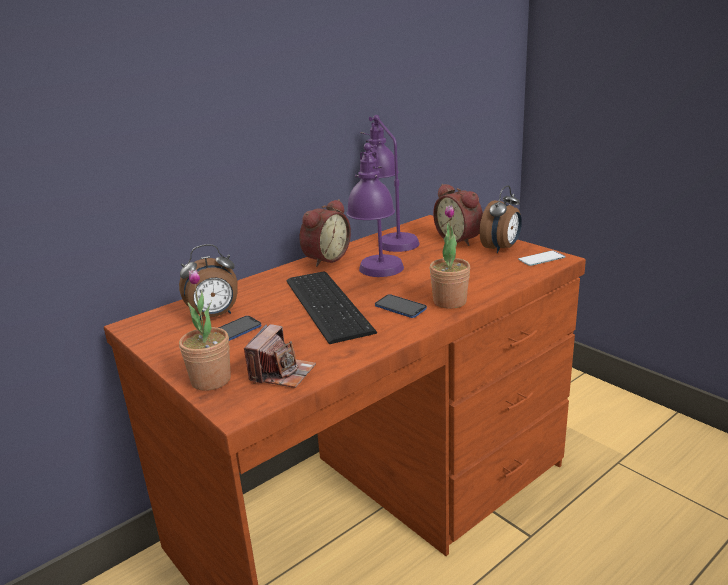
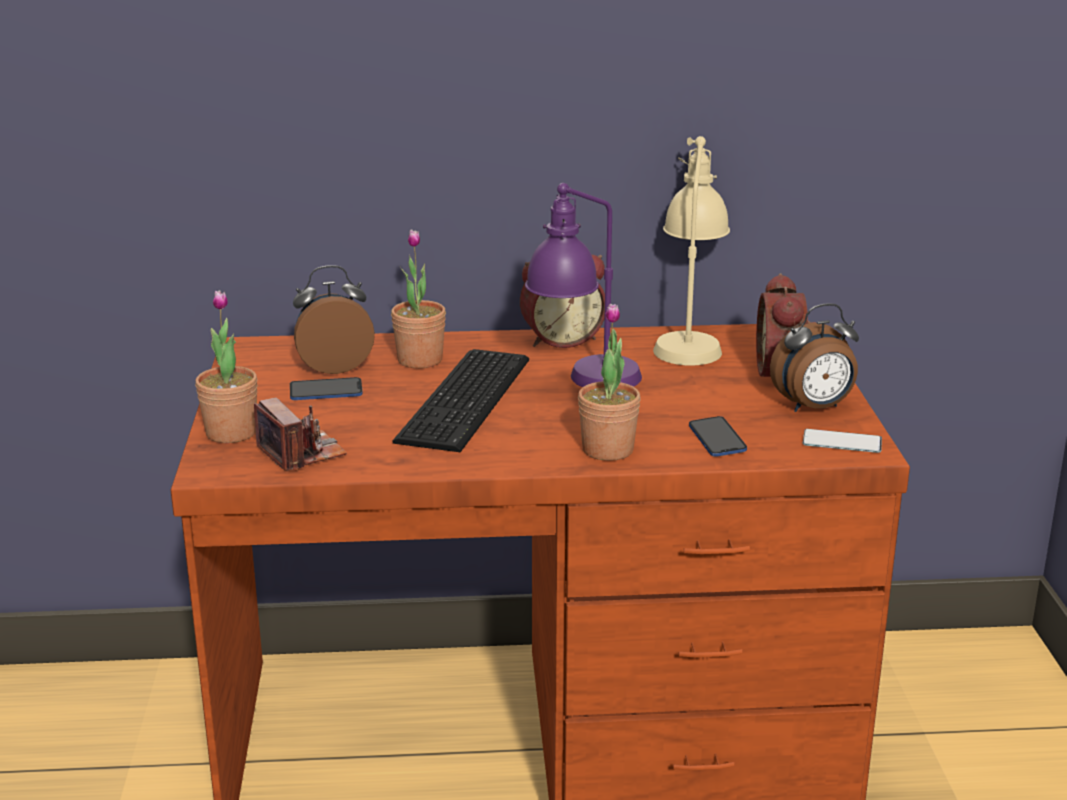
camera: 35 degrees right, 0 degrees up
alarm clock [179,244,238,320] -> alarm clock turned 150 degrees clockwise [293,265,375,374]
camera [244,324,316,388] -> camera turned 90 degrees counterclockwise [254,398,347,471]
purple table lamp [360,115,419,252] -> beige table lamp [653,136,730,366]
phone [375,294,427,318] -> phone moved to [689,416,747,457]
none -> potted plant [391,229,446,368]

